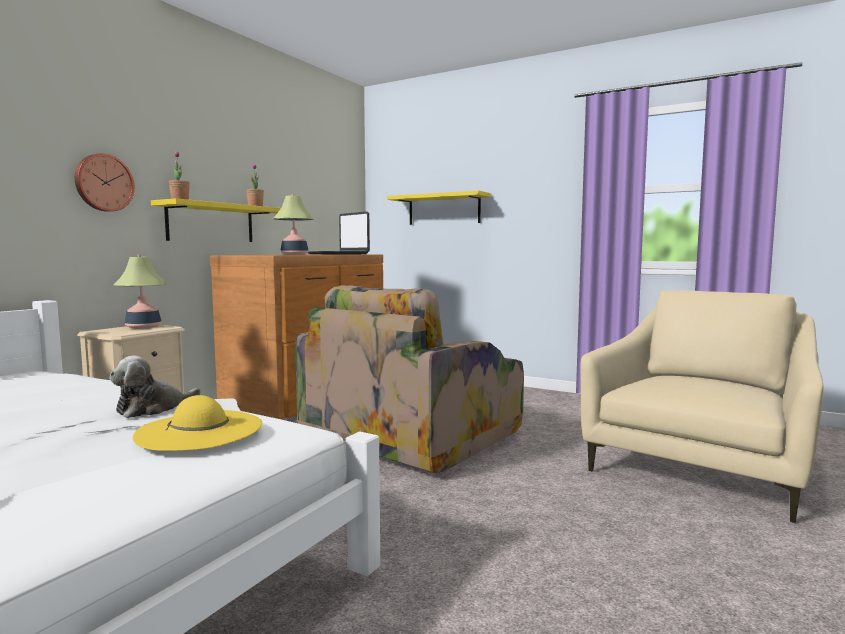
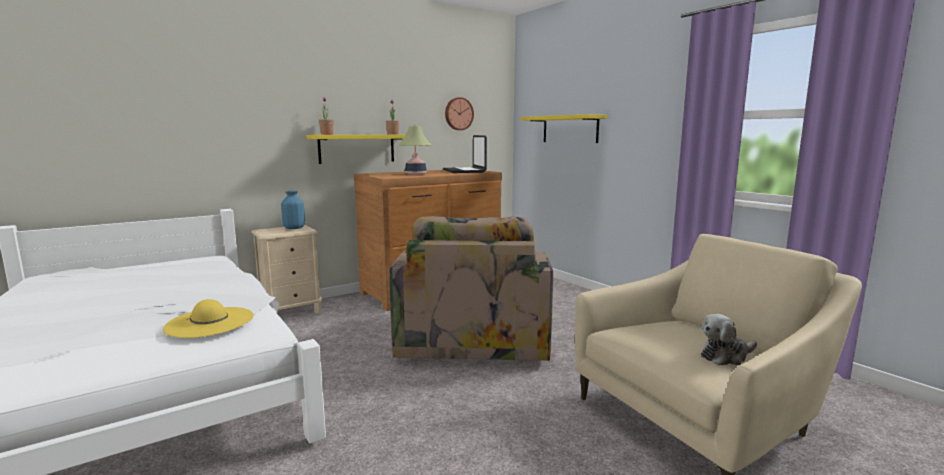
camera: 25 degrees right, 5 degrees up
wall clock [75,153,135,212] -> wall clock moved to [445,97,474,130]
plush toy [109,356,201,418] -> plush toy moved to [701,314,757,365]
table lamp [113,254,167,329] -> blue vase [281,191,305,229]
armchair [295,285,524,474] -> armchair turned 60 degrees counterclockwise [390,216,553,361]

